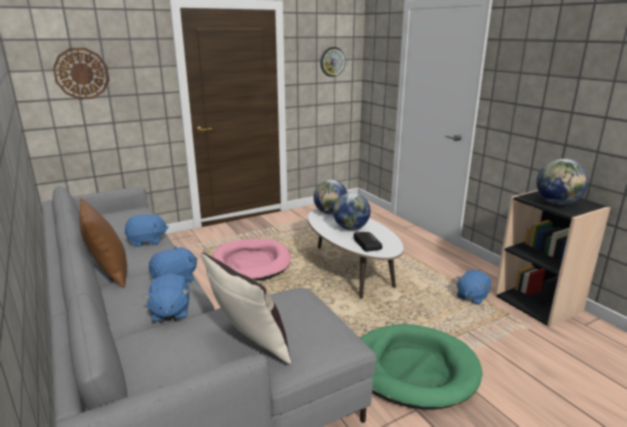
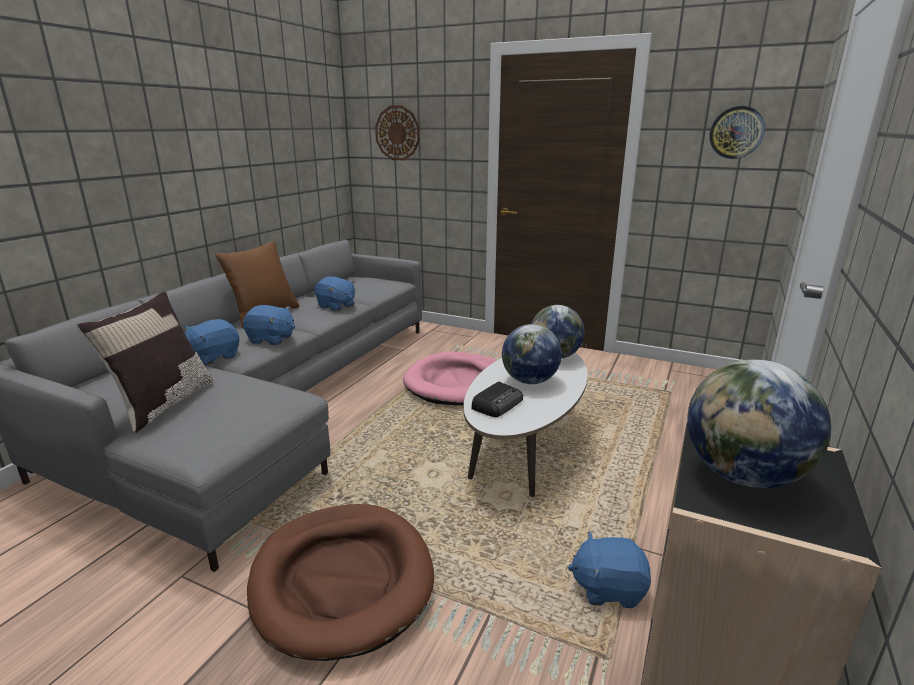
camera: 55 degrees right, 0 degrees up
green dog bed [360,324,483,409] -> brown dog bed [247,504,434,661]

